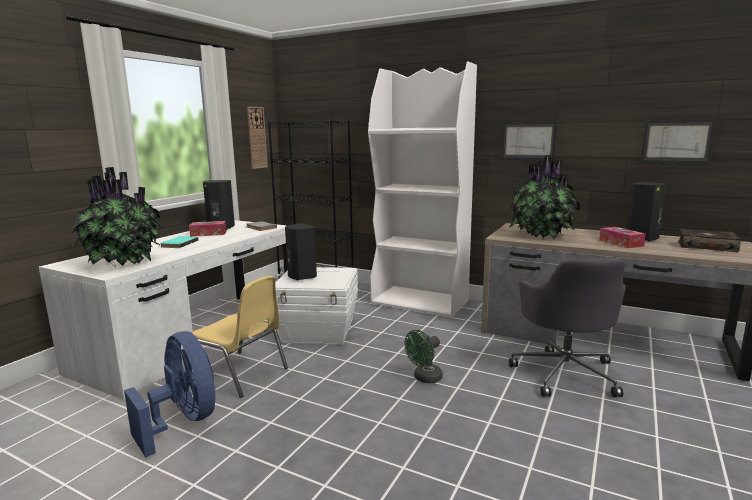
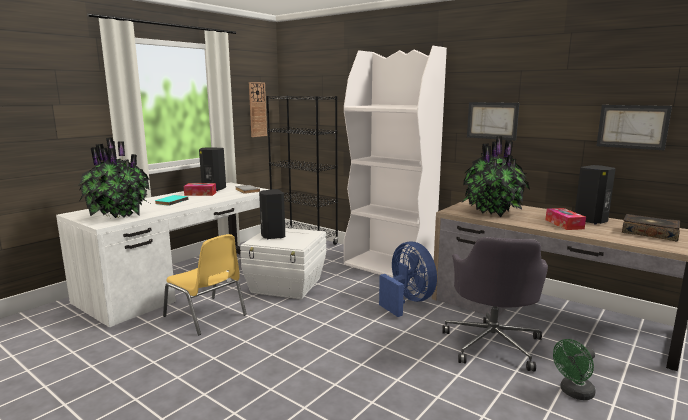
camera: 10 degrees right, 0 degrees up
blue fan [124,331,216,458] -> blue fan moved to [379,242,437,317]
green fan [404,330,443,383] -> green fan moved to [553,339,596,400]

